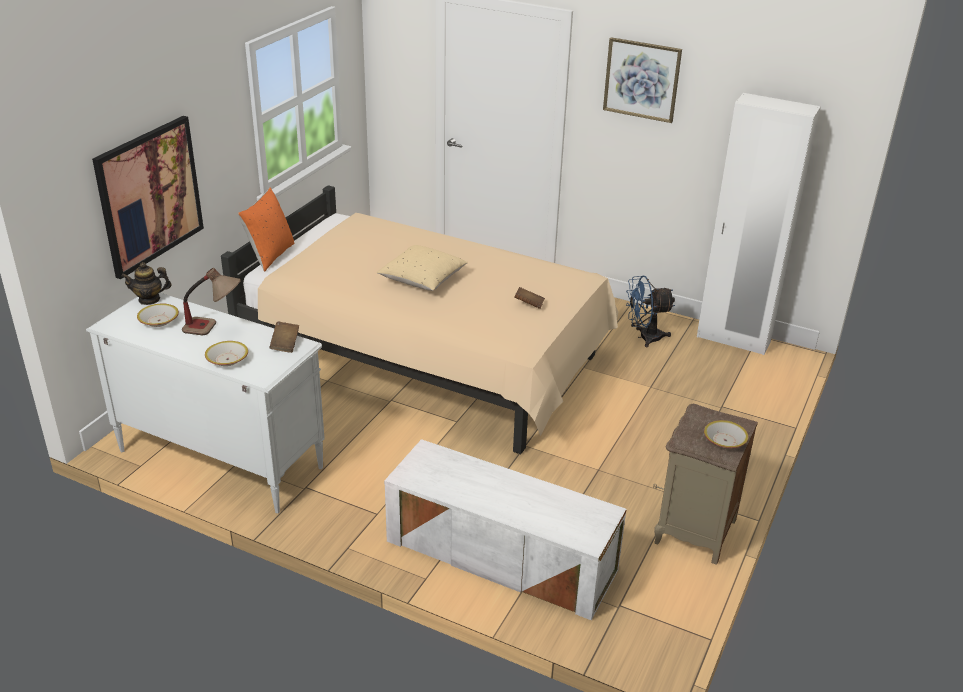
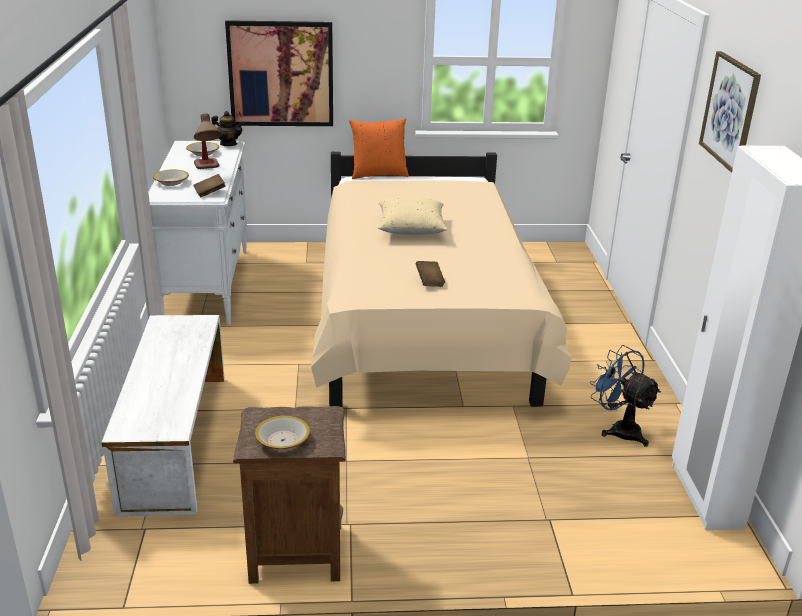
camera: 60 degrees right, 5 degrees down
teapot [121,262,172,305] -> teapot turned 150 degrees clockwise [212,111,244,146]

